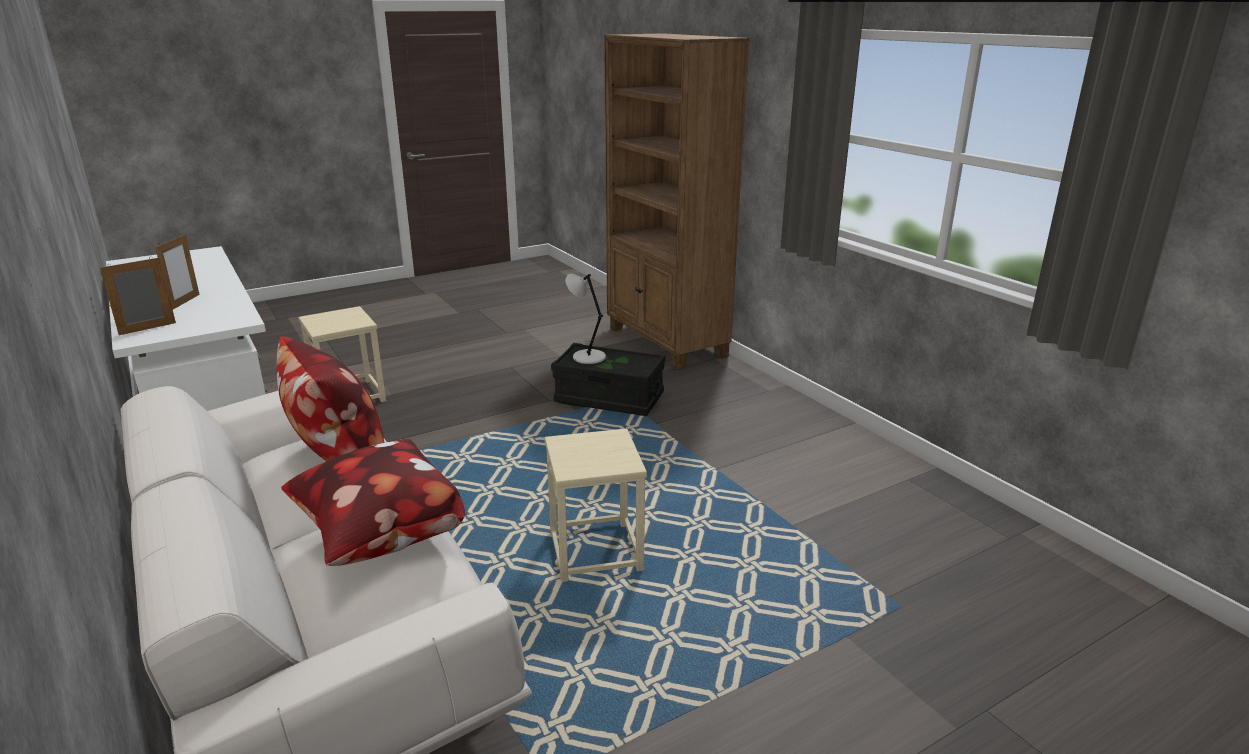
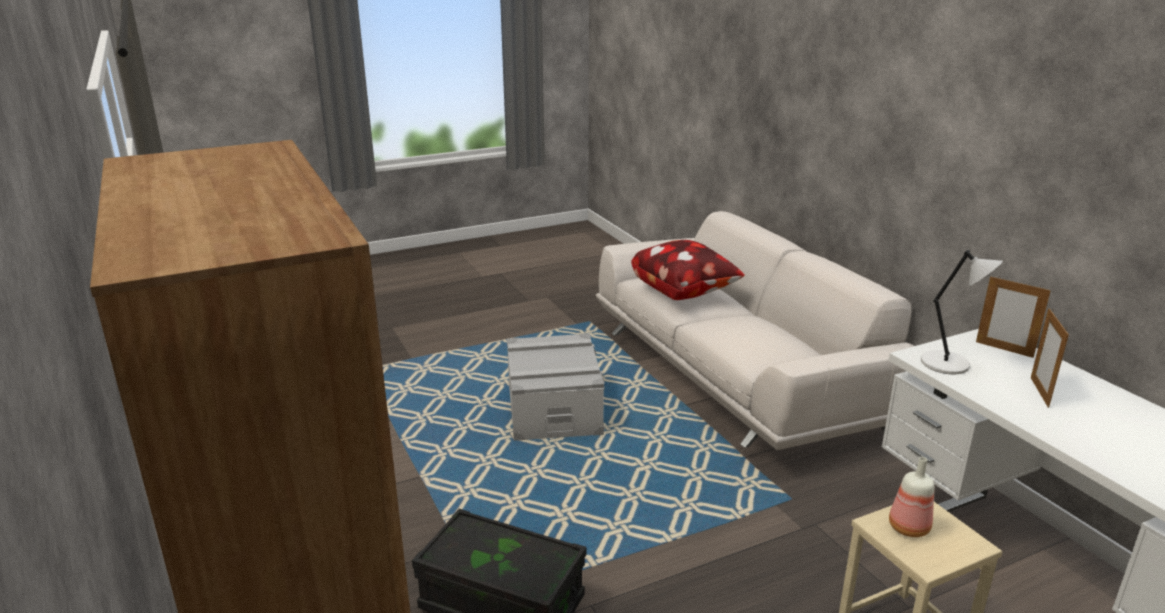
camera: 175 degrees left, 0 degrees up
picture frame [100,257,176,335] -> picture frame turned 75 degrees clockwise [976,276,1051,358]
pillow [277,336,384,461] -> none
beige stool [544,428,647,582] -> grey storage box [507,333,605,441]
grey table lamp [566,273,606,364] -> grey table lamp moved to [921,250,1003,374]
none -> bottle [889,457,934,537]

